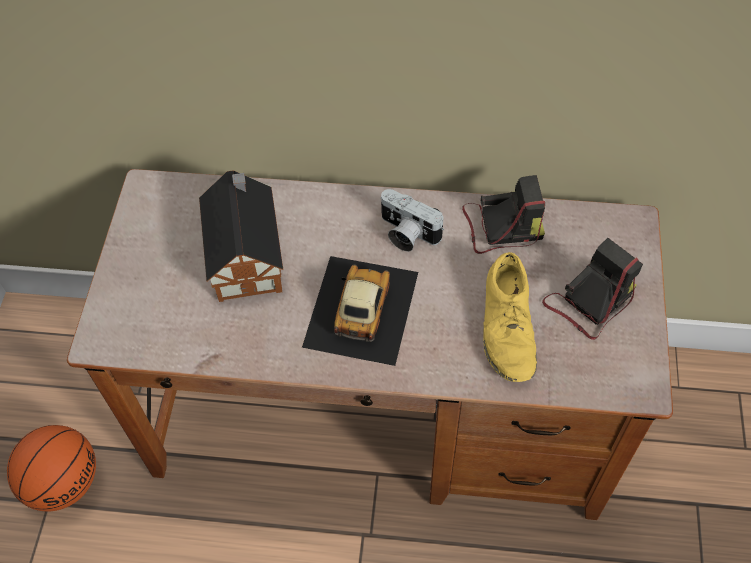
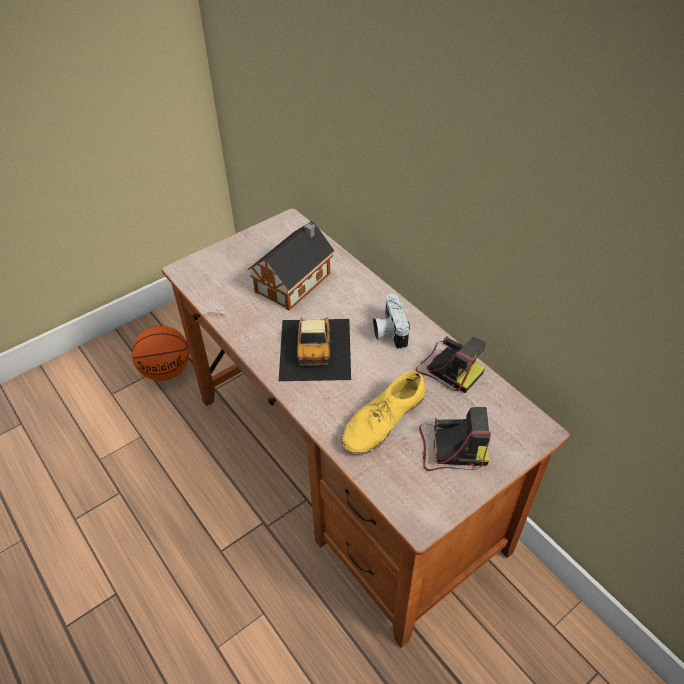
camera: 45 degrees right, 10 degrees down
toy car [302,256,418,366] -> toy car turned 120 degrees clockwise [279,317,351,381]

